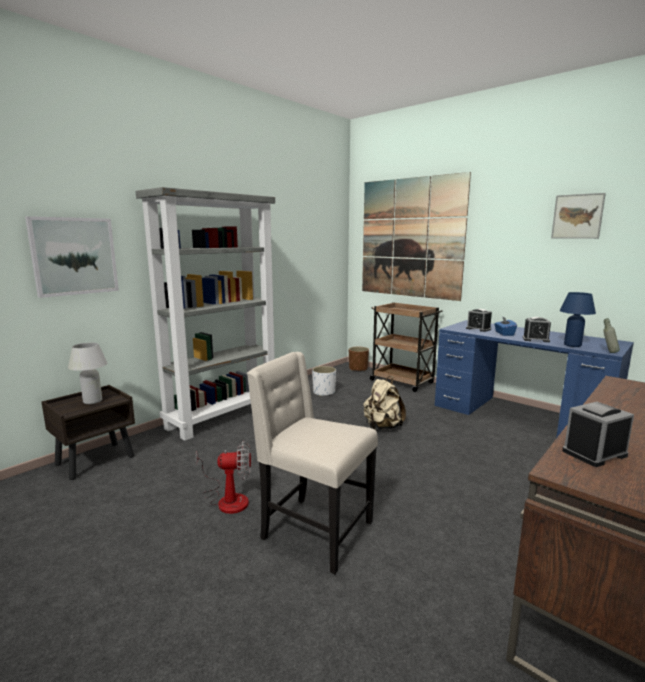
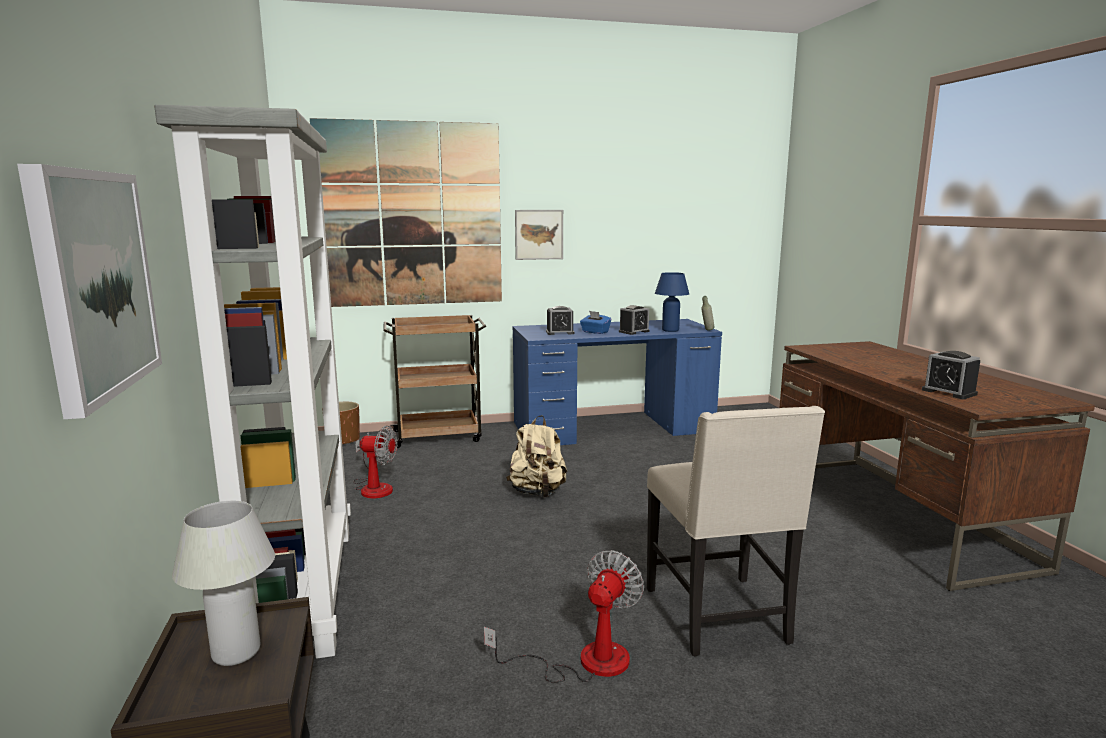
camera: 55 degrees left, 0 degrees up
beige chair [247,352,378,574] -> beige chair turned 75 degrees counterclockwise [647,406,825,656]
white planter [312,366,336,396] -> fan [353,426,397,498]
picture [551,193,606,239] -> picture moved to [515,210,563,260]
alarm clock [562,402,634,467] -> alarm clock turned 45 degrees counterclockwise [922,351,980,399]

